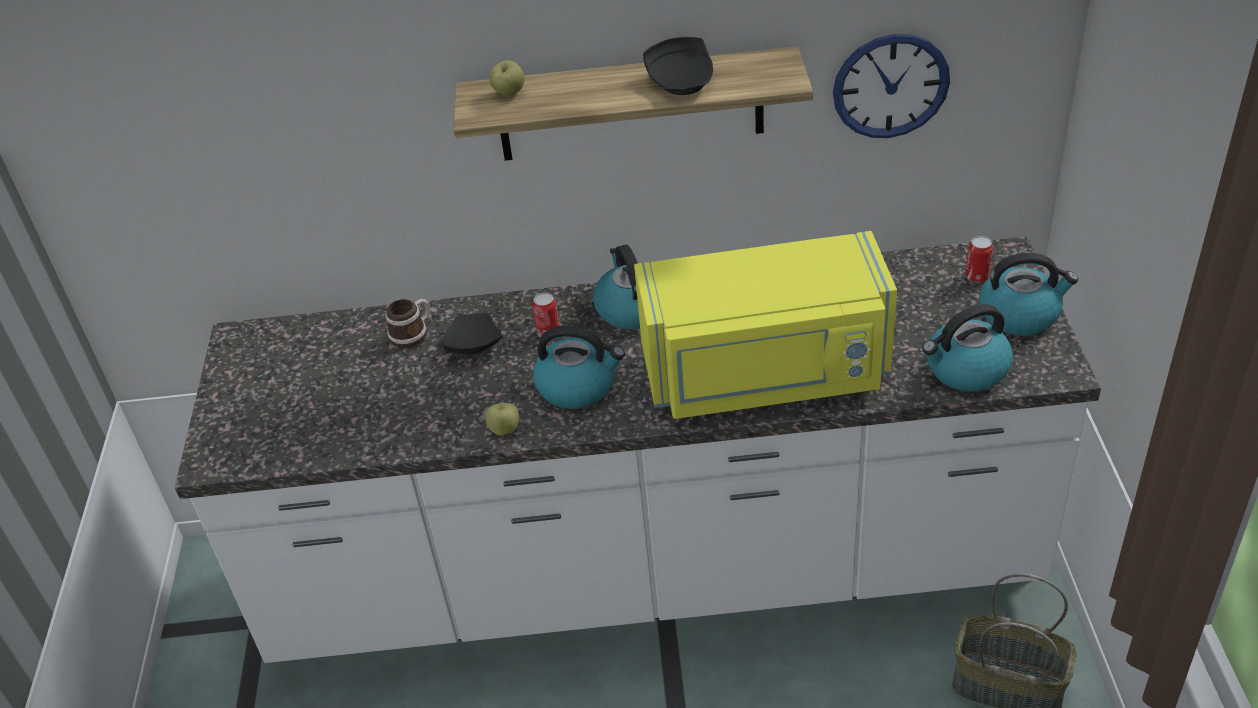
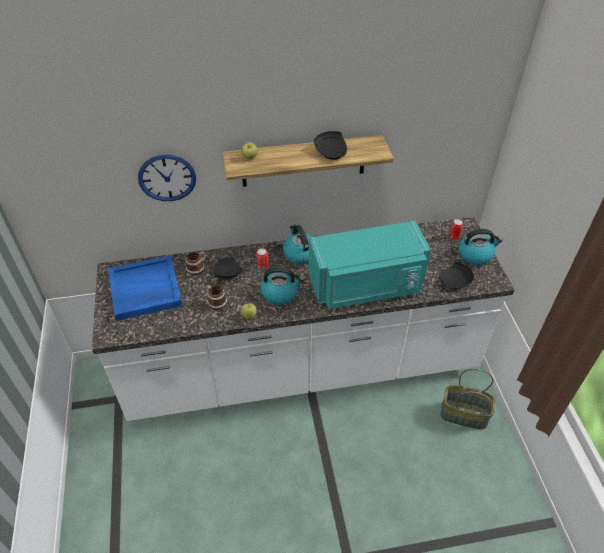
camera: 10 degrees left, 5 degrees up
yellow microwave [634,231,897,419] -> turquoise microwave [308,221,431,309]
wall clock [833,34,950,138] -> wall clock moved to [138,155,196,201]
kettle [922,304,1013,391] -> black plate [439,262,474,290]
none -> blue tray [108,255,182,321]
none -> mug [206,285,227,310]

